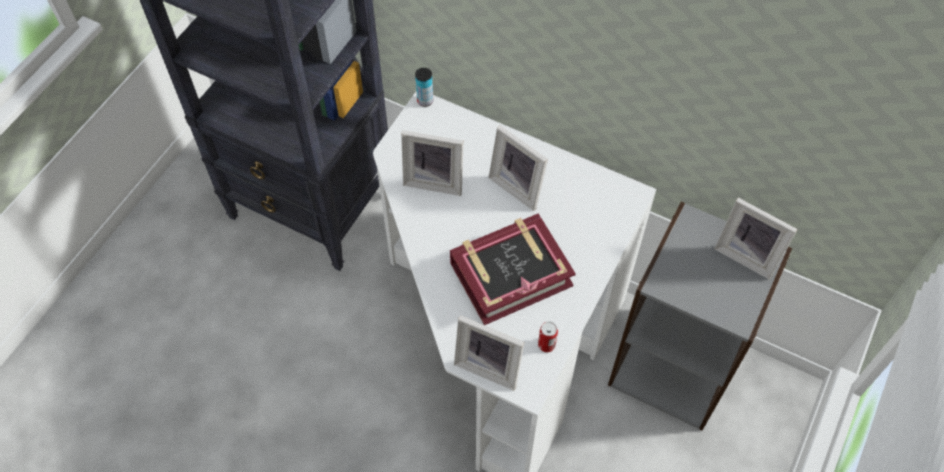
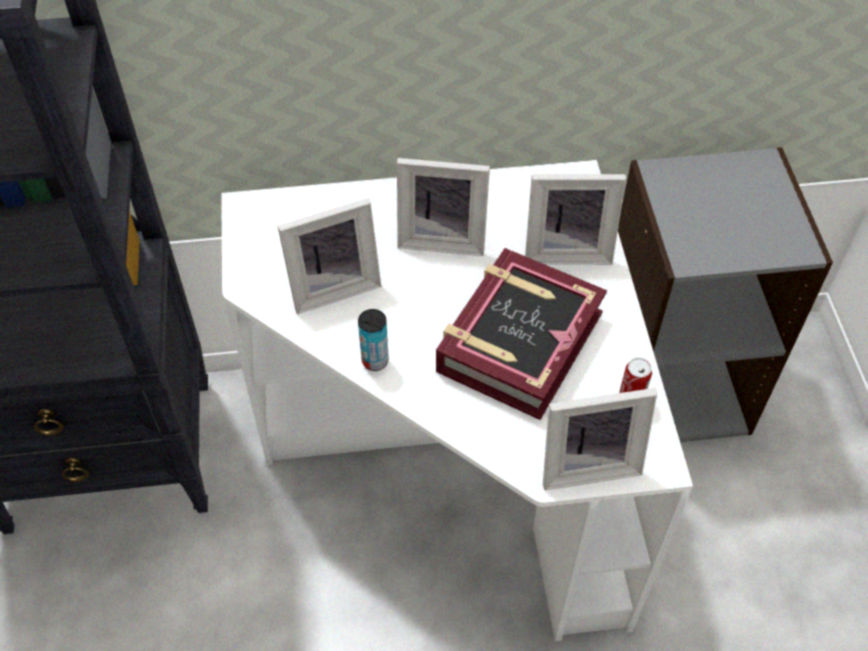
camera: 35 degrees left, 5 degrees down
can [415,68,433,107] -> can moved to [358,309,389,371]
picture frame [714,198,798,280] -> picture frame moved to [525,174,626,265]

